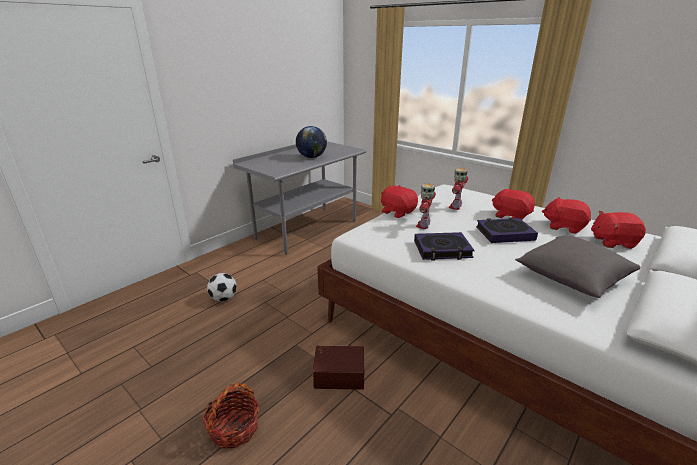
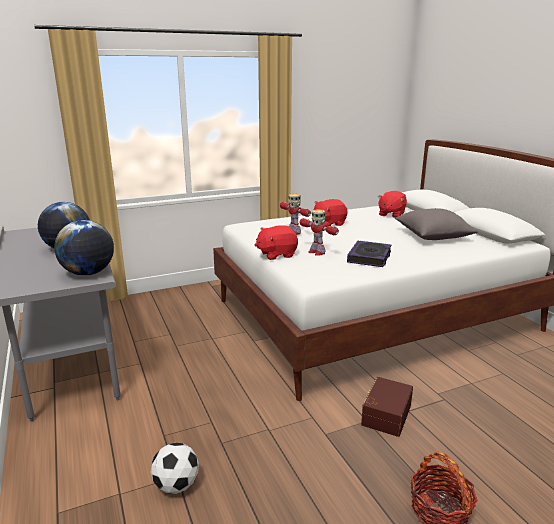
camera: 65 degrees left, 5 degrees down
book [476,217,538,243] -> none
red plush toy [542,197,591,234] -> none
none -> globe [54,220,114,276]

